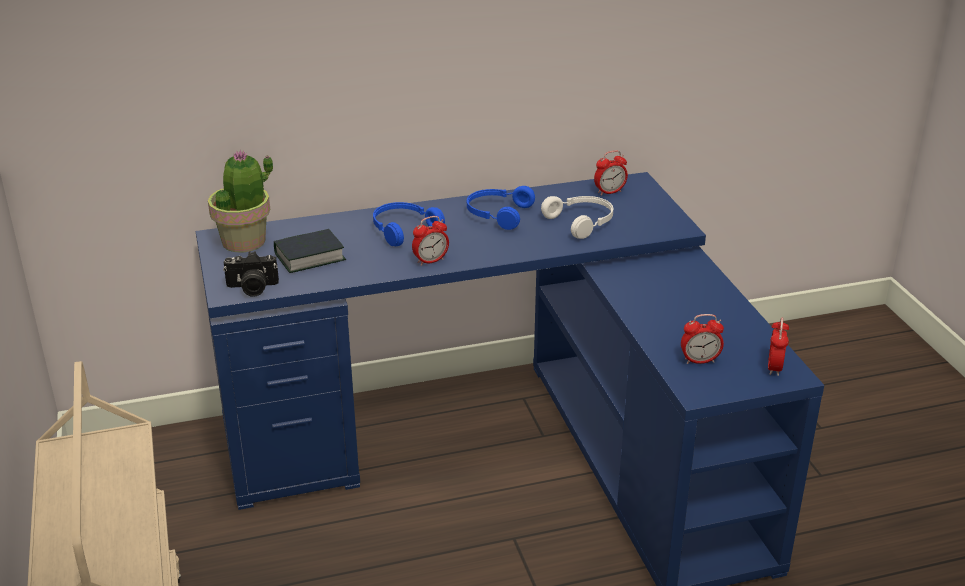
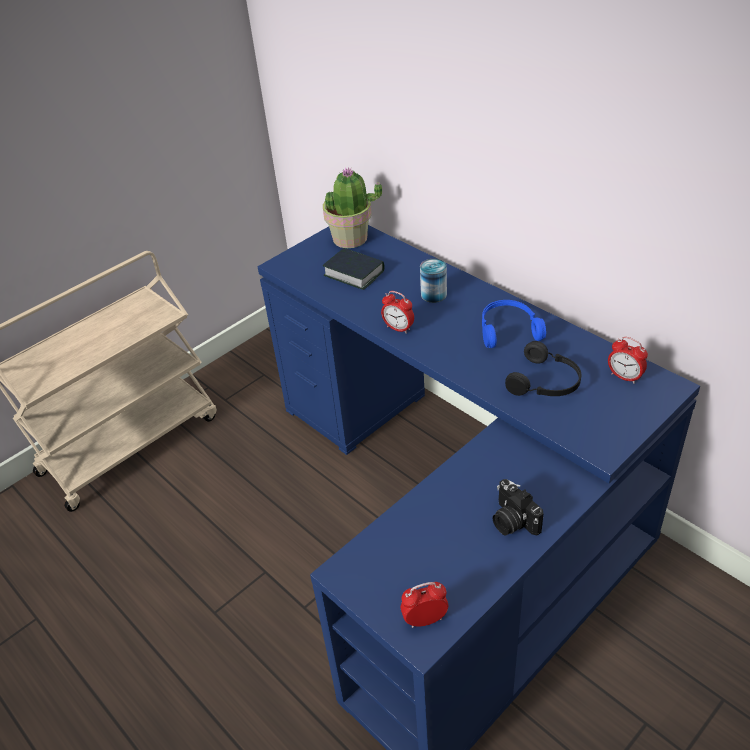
camera: 65 degrees right, 10 degrees up
camera [223,251,279,297] -> camera moved to [492,479,543,535]
blue headphones [373,202,445,246] -> can [420,259,447,303]
white headphones [541,196,613,239] -> black headphones [505,341,581,396]
alarm clock [681,314,724,364] -> none

